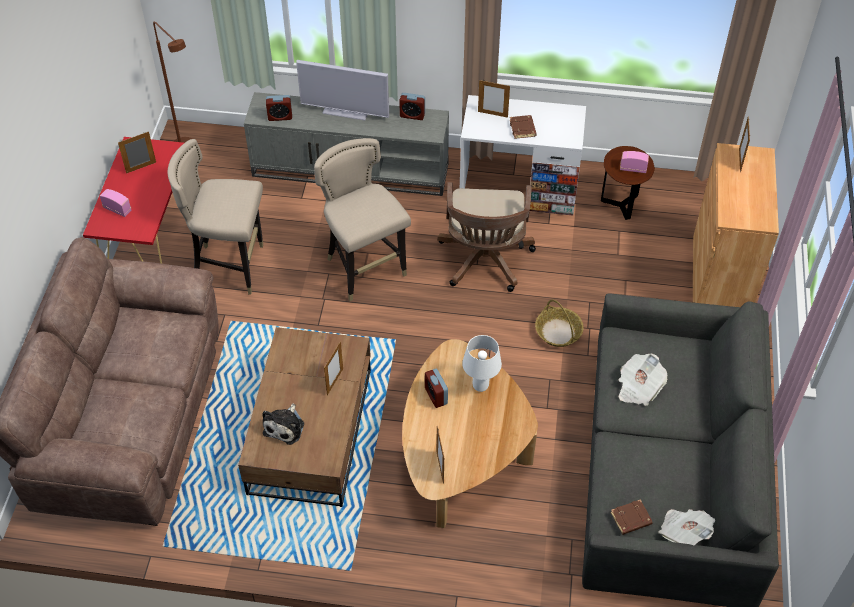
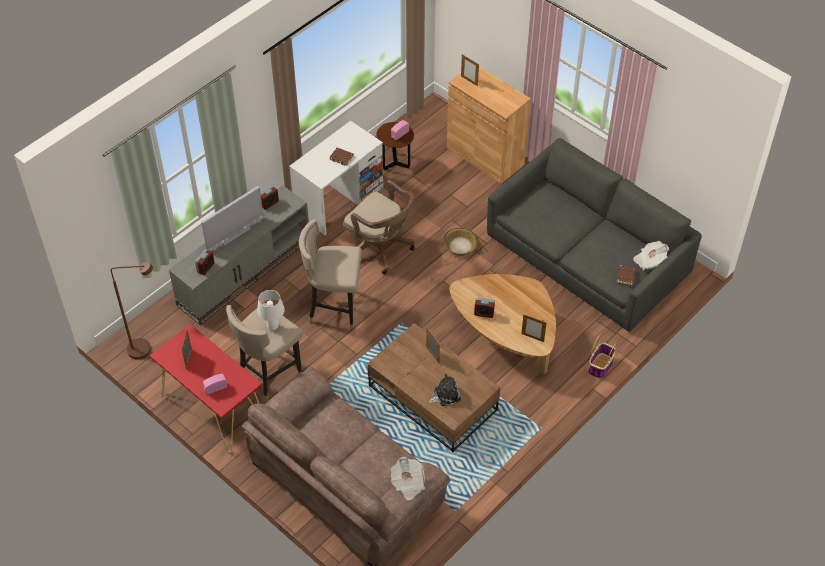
camera: 55 degrees left, 0 degrees up
plush toy [262,403,304,445] -> plush toy turned 75 degrees counterclockwise [428,374,461,406]
white table lamp [462,335,502,392] -> white table lamp moved to [257,290,285,330]
picture frame [478,80,510,118] -> none
newspaper [619,354,667,406] -> newspaper moved to [391,457,426,501]
none -> basket [588,335,617,379]

